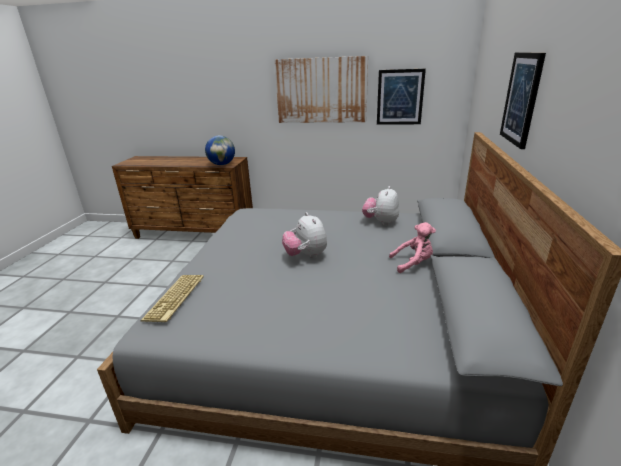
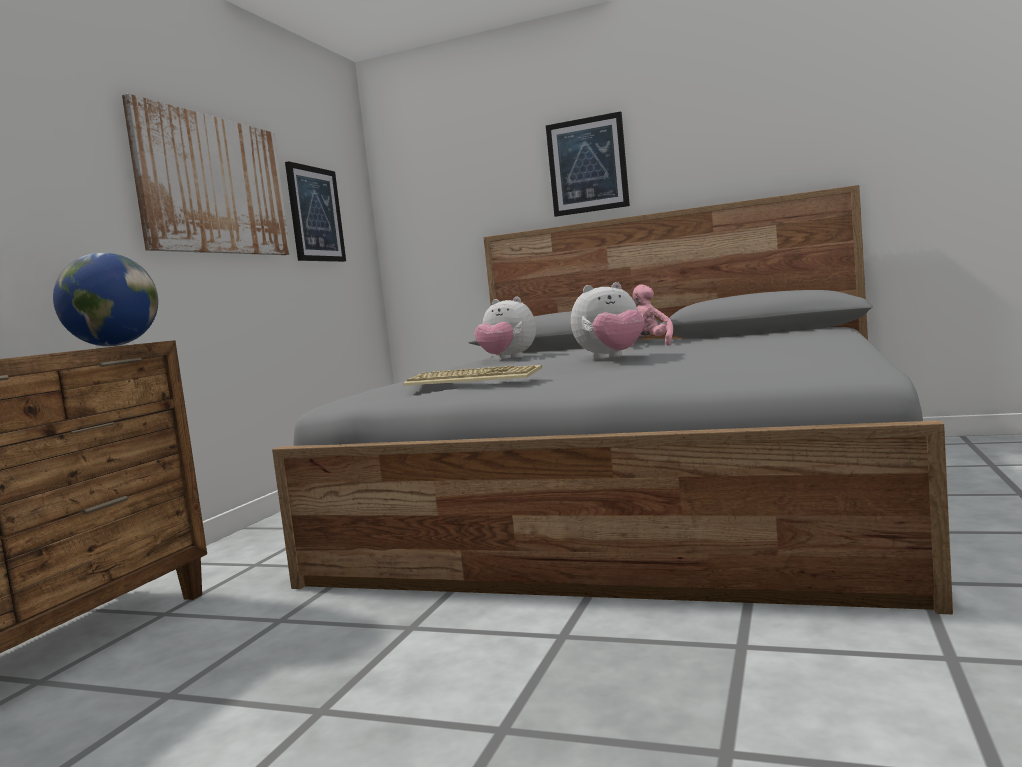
camera: 80 degrees left, 20 degrees down
keyboard [140,275,204,322] -> keyboard moved to [403,365,542,386]

